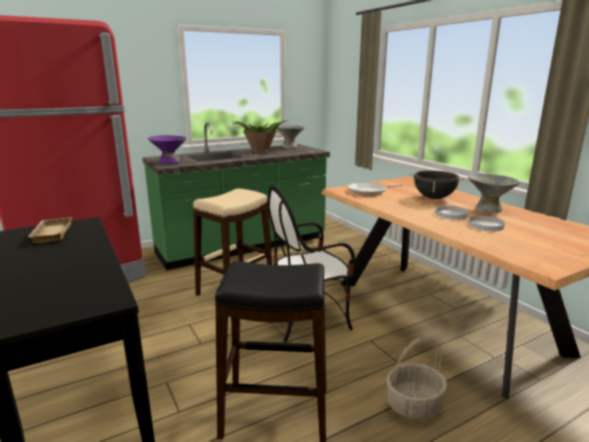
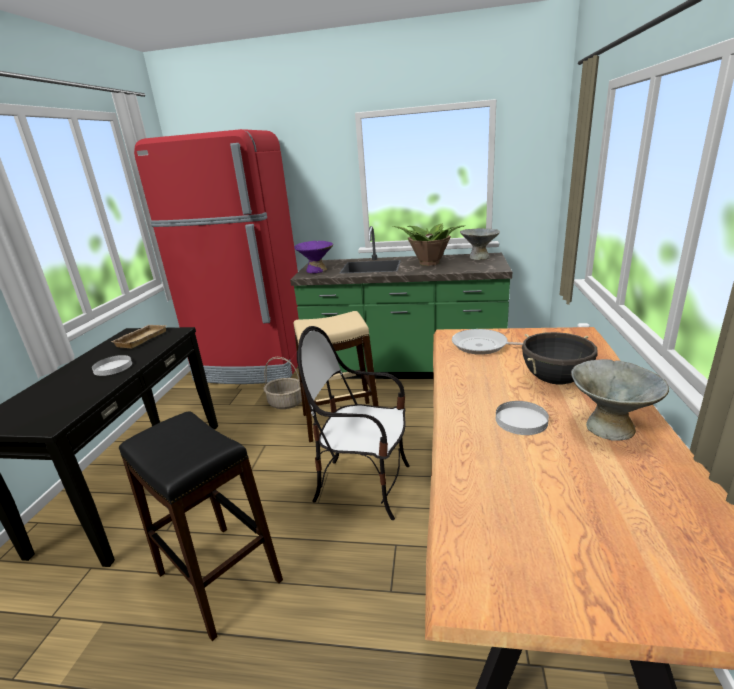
camera: 40 degrees right, 5 degrees up
basket [386,337,447,419] -> basket moved to [263,357,302,409]
white plate [468,216,505,231] -> white plate moved to [92,355,132,376]

